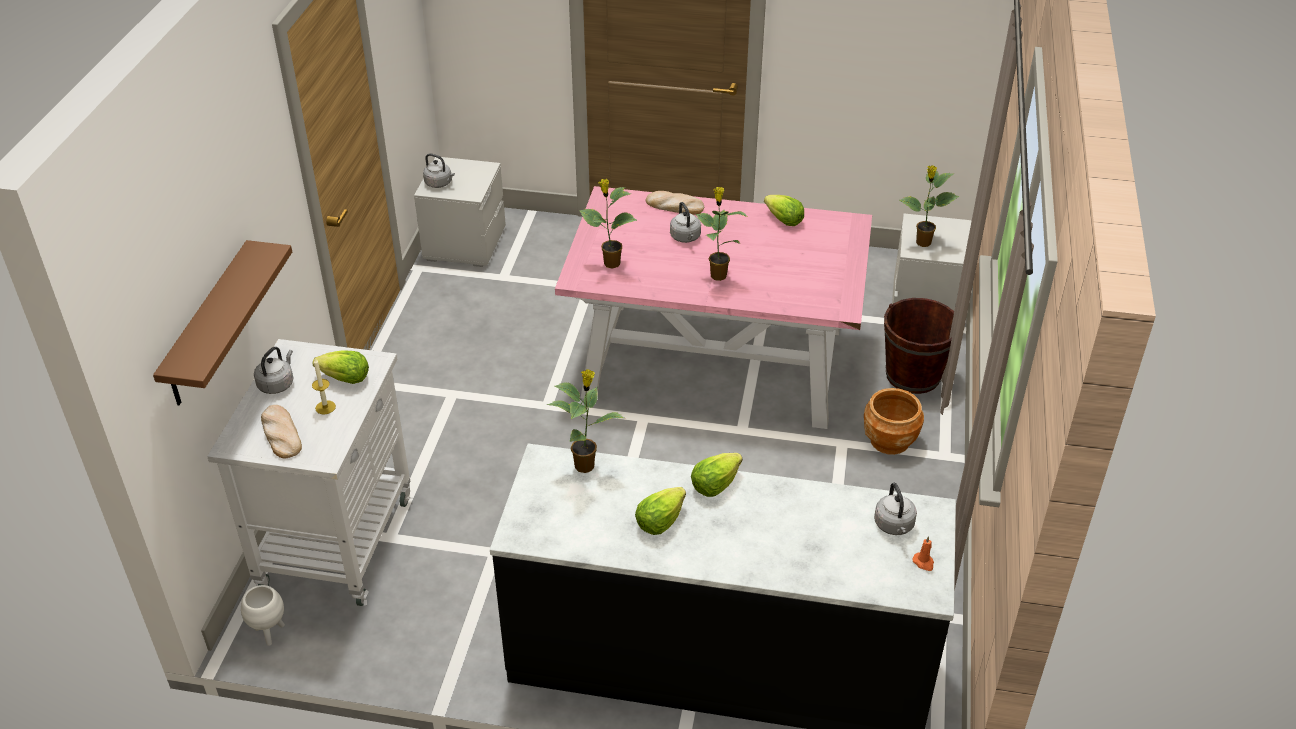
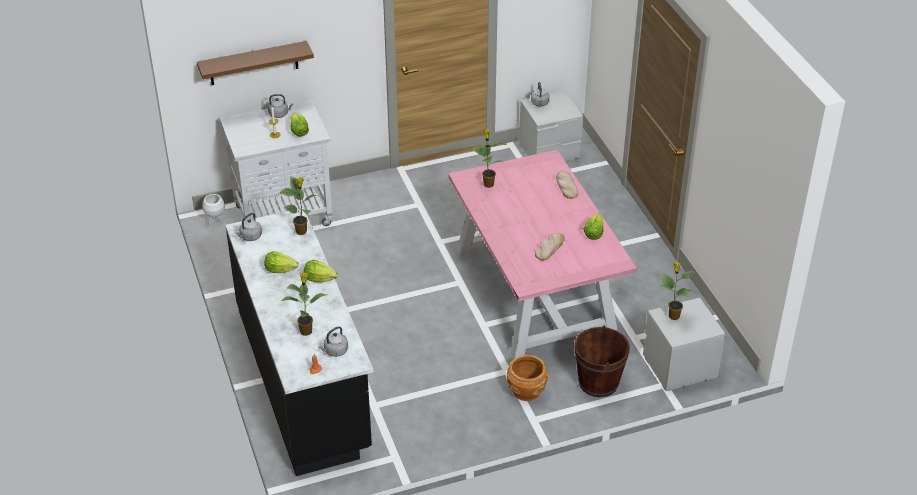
camera: 60 degrees right, 0 degrees up
bread [261,405,302,458] -> bread moved to [535,233,565,260]
grey kettle [670,202,701,243] -> grey kettle moved to [235,213,262,241]
potted plant [695,187,748,281] -> potted plant moved to [281,272,328,336]

